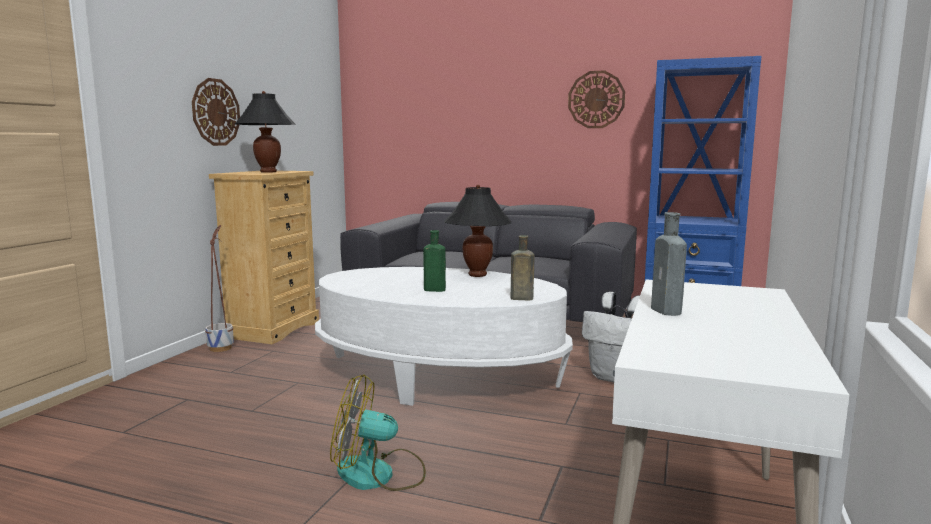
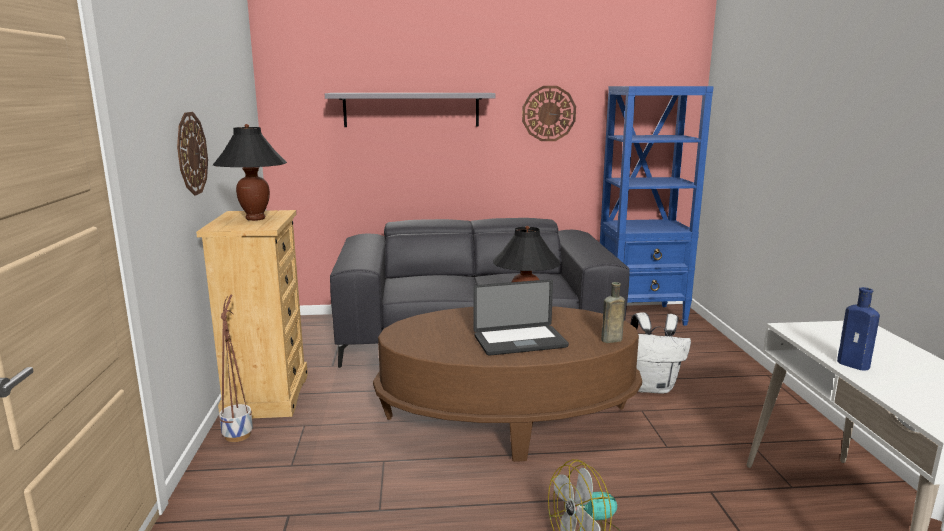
camera: 25 degrees left, 5 degrees up
white coffee table [315,267,573,406] -> brown coffee table [373,306,642,462]
green bottle [423,230,446,292] -> laptop [473,279,569,356]
grey bottle [651,212,687,316] -> blue bottle [837,287,880,370]
none -> grey shelf [325,93,495,127]

